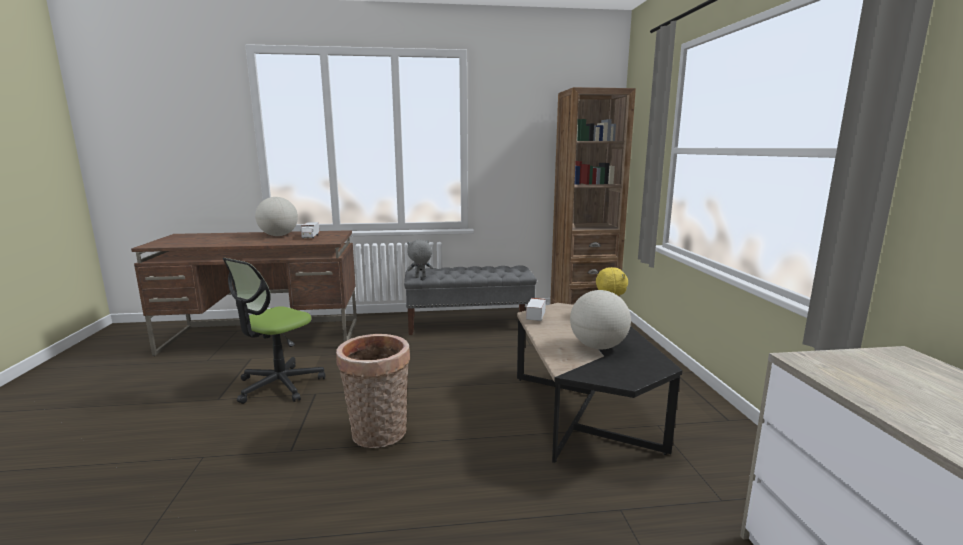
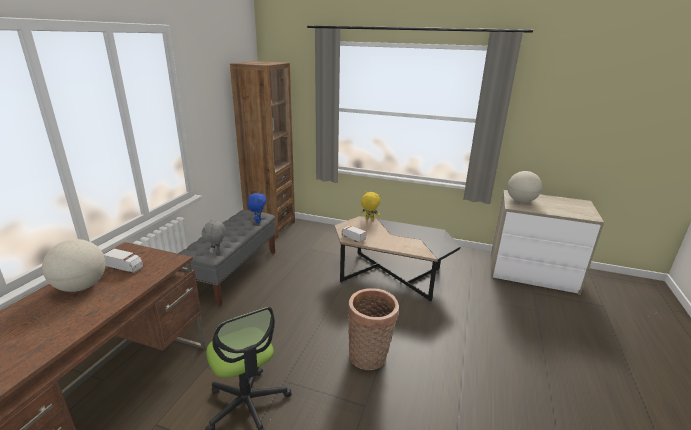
camera: 65 degrees left, 10 degrees up
globe [570,290,631,349] -> globe moved to [507,171,542,203]
none -> blue plush toy [247,193,266,223]

